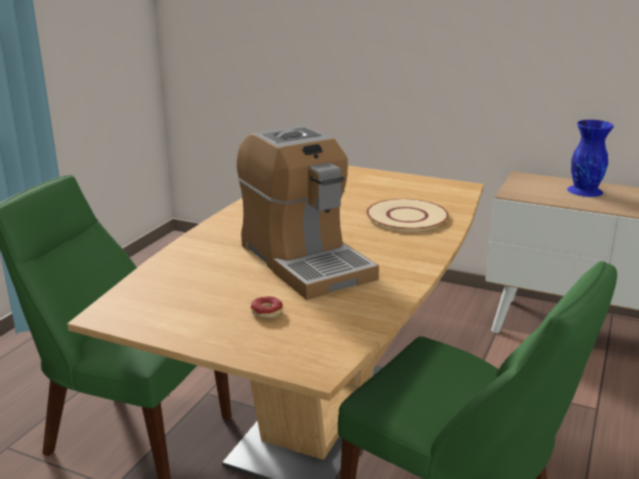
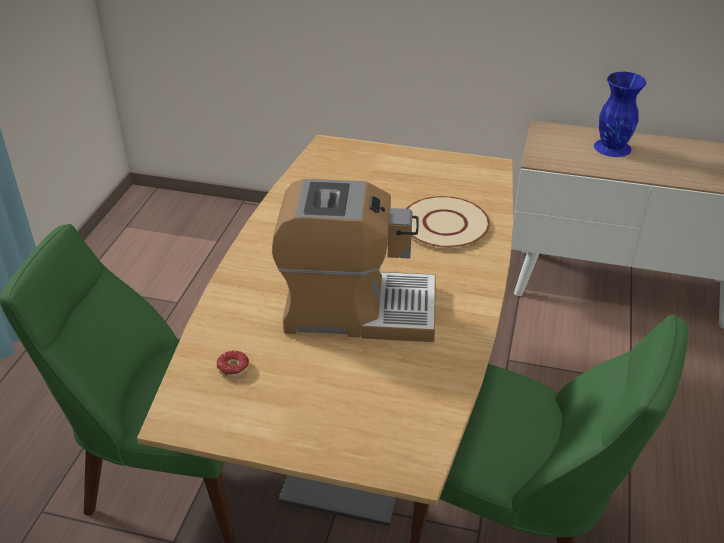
camera: 10 degrees left, 15 degrees up
coffee machine [237,125,379,300] -> coffee machine turned 45 degrees counterclockwise [272,179,436,342]
donut [251,296,283,318] -> donut moved to [217,350,250,377]

